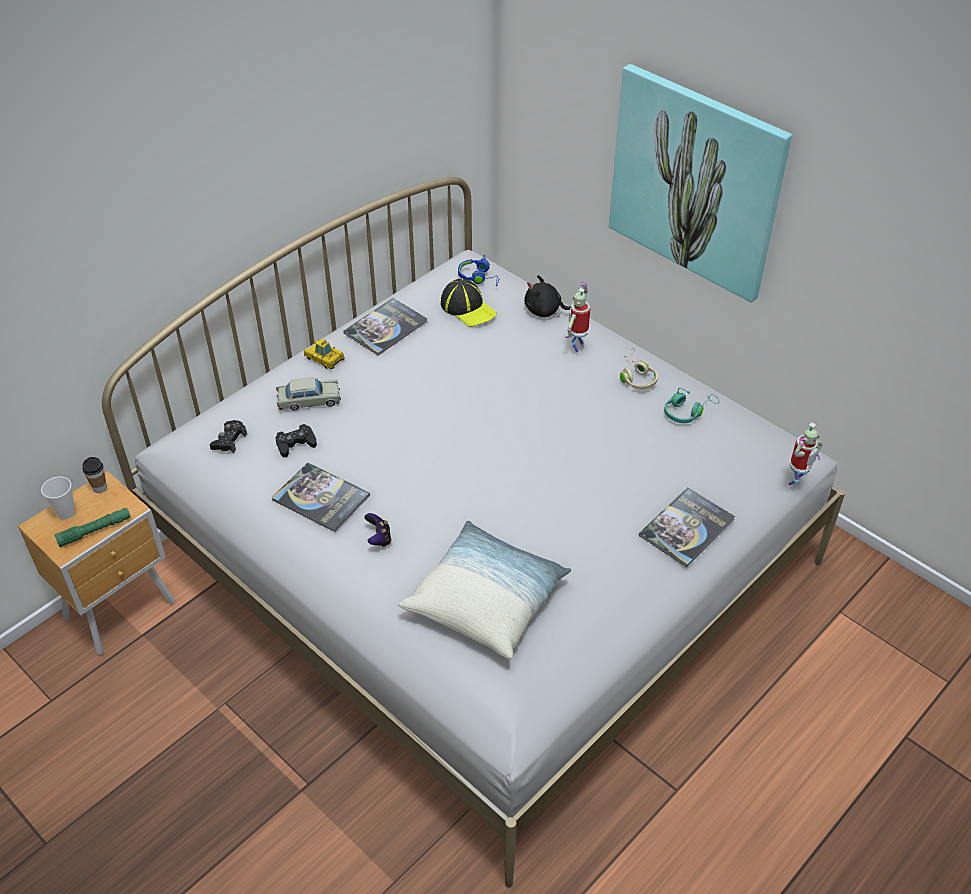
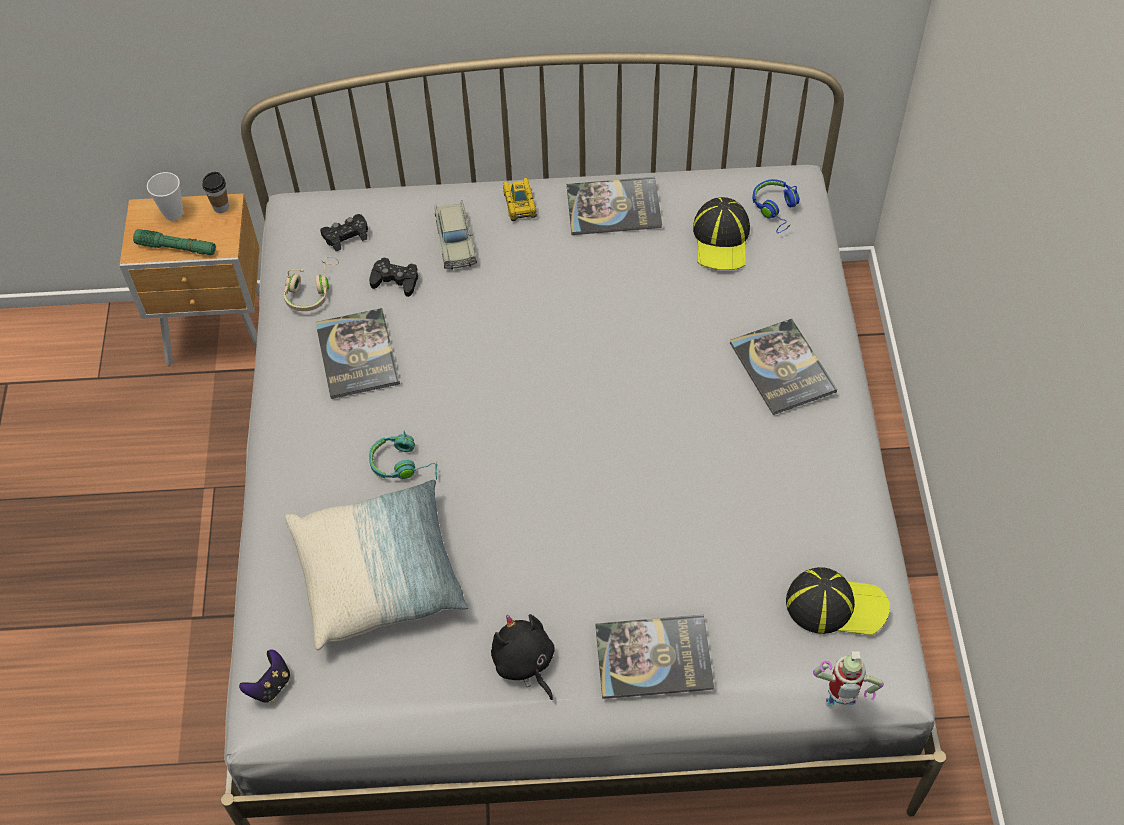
camera: 45 degrees right, 10 degrees up
beige toy car [276,378,341,410] -> beige toy car turned 45 degrees clockwise [434,200,477,270]
game controller [365,513,391,547] -> game controller moved to [239,649,290,703]
black plush toy [524,275,571,317] -> black plush toy moved to [491,614,555,700]
toy robot [565,282,590,355] -> book [730,319,837,415]
picture [609,64,792,303] -> none
beige headphones [620,348,658,390] -> beige headphones moved to [283,257,339,311]
turquoise headphones [664,388,719,423] -> turquoise headphones moved to [369,431,437,479]
none -> cap [786,567,890,635]

